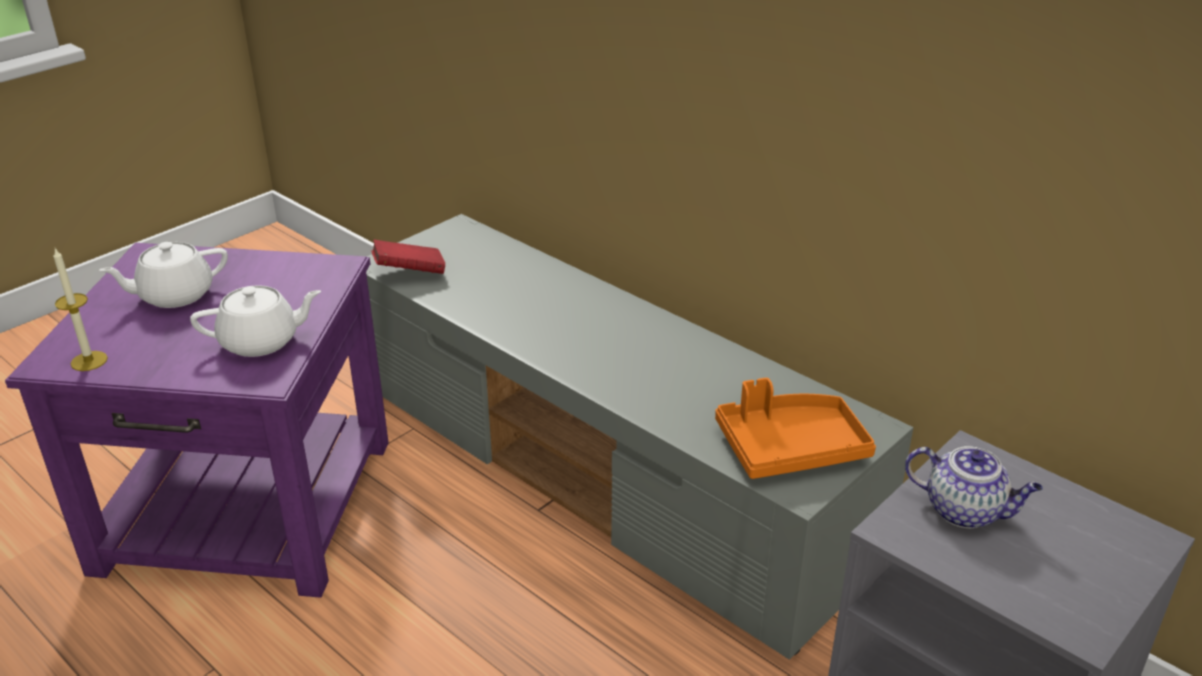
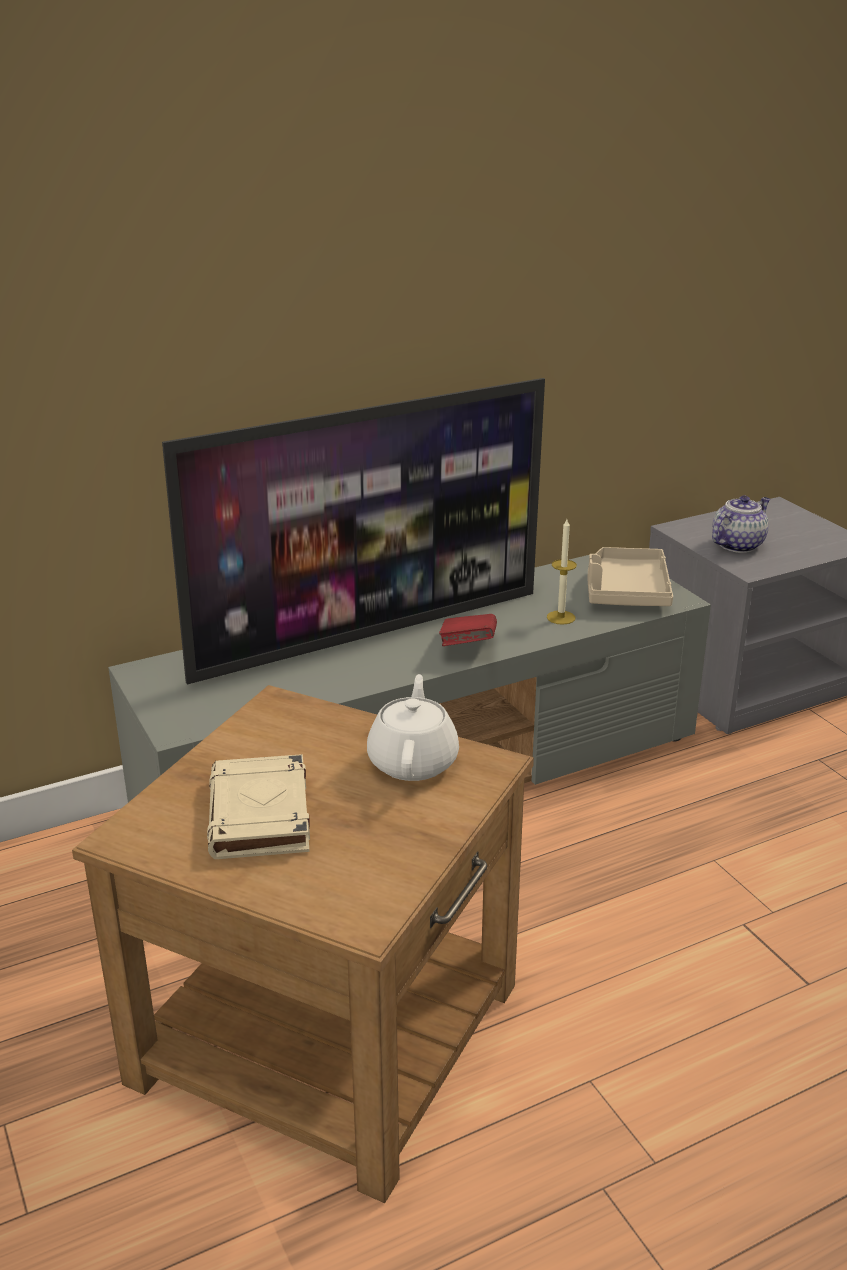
camera: 70 degrees left, 5 degrees down
purple side table [5,243,389,598] -> brown side table [72,685,534,1203]
candle [53,248,108,371] -> candle moved to [547,519,577,625]
white teapot [100,242,228,308] -> beige book [207,754,310,859]
red book [371,240,445,274] -> red book moved to [439,614,497,646]
orange tray [715,378,876,479] -> beige tray [587,547,673,606]
none -> television [162,378,545,685]

